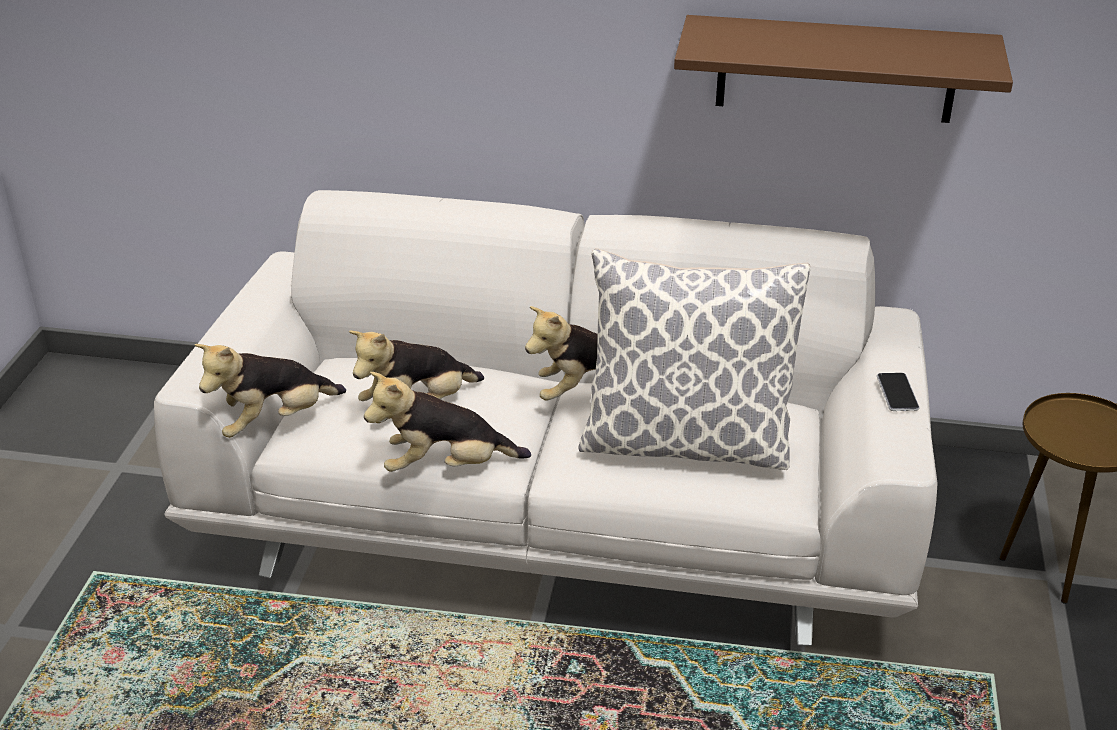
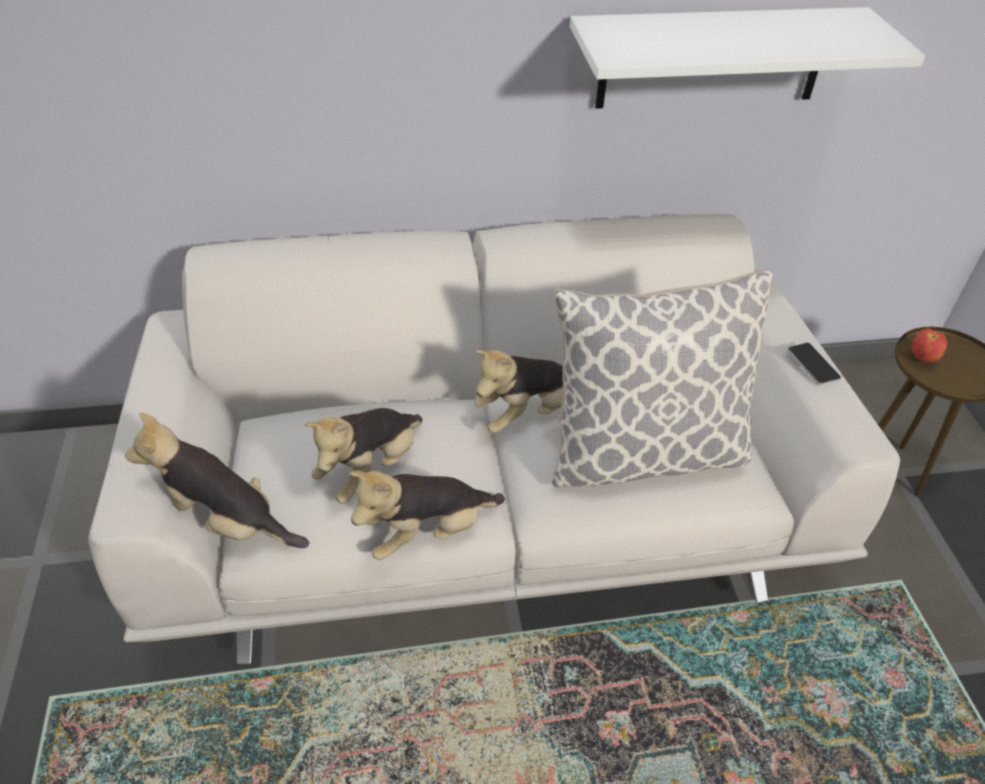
camera: 20 degrees left, 10 degrees up
plush toy [194,344,346,438] -> plush toy turned 75 degrees clockwise [125,413,309,548]
brown shelf [674,15,1013,123] -> white shelf [570,7,925,109]
none -> apple [912,329,947,363]

